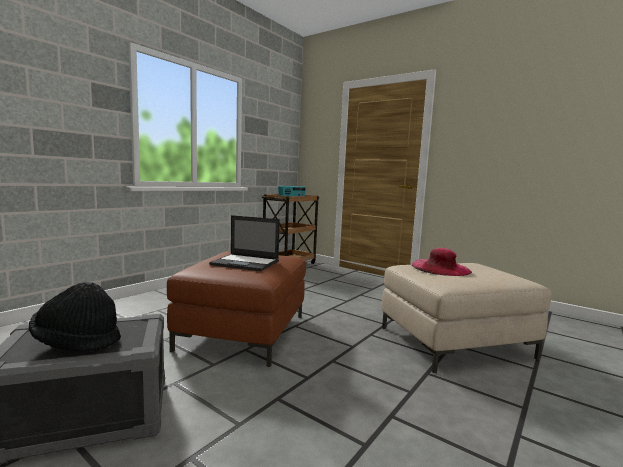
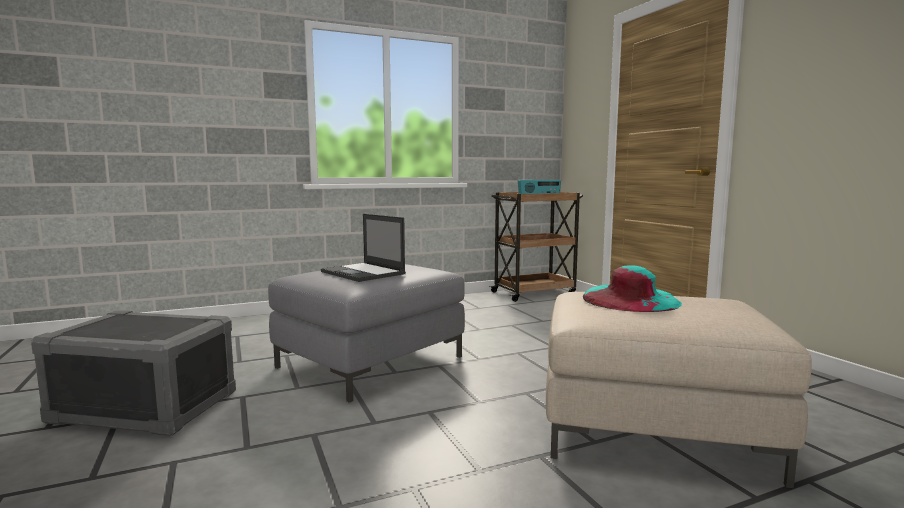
camera: 30 degrees right, 0 degrees up
black hat [29,282,121,352] -> none
brown ottoman [167,251,306,367] -> grey ottoman [268,264,465,403]
pink hat [412,248,472,276] -> turquoise hat [583,265,682,312]

